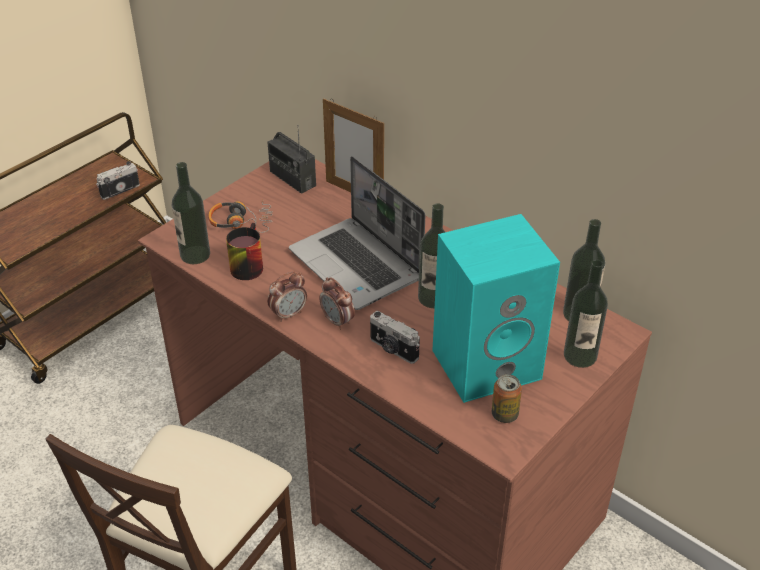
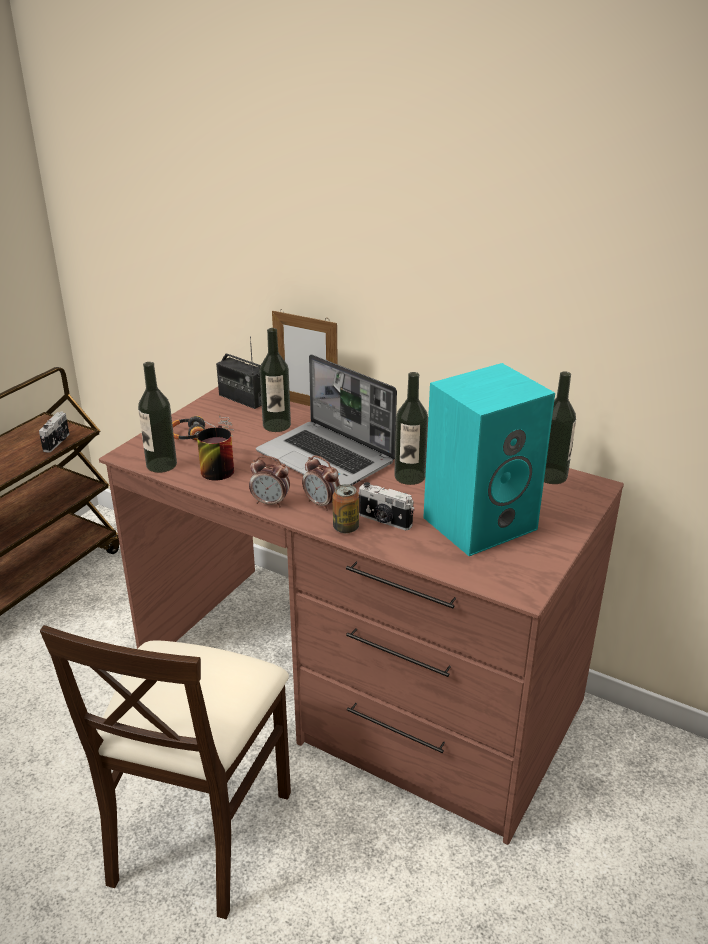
camera: 10 degrees left, 10 degrees down
camera [96,161,140,200] -> camera turned 150 degrees clockwise [39,412,69,453]
alarm clock [267,271,307,322] -> alarm clock turned 60 degrees clockwise [249,456,290,507]
can [492,374,522,423] -> can moved to [332,484,359,533]
bottle [564,259,608,368] -> bottle moved to [260,328,291,432]

